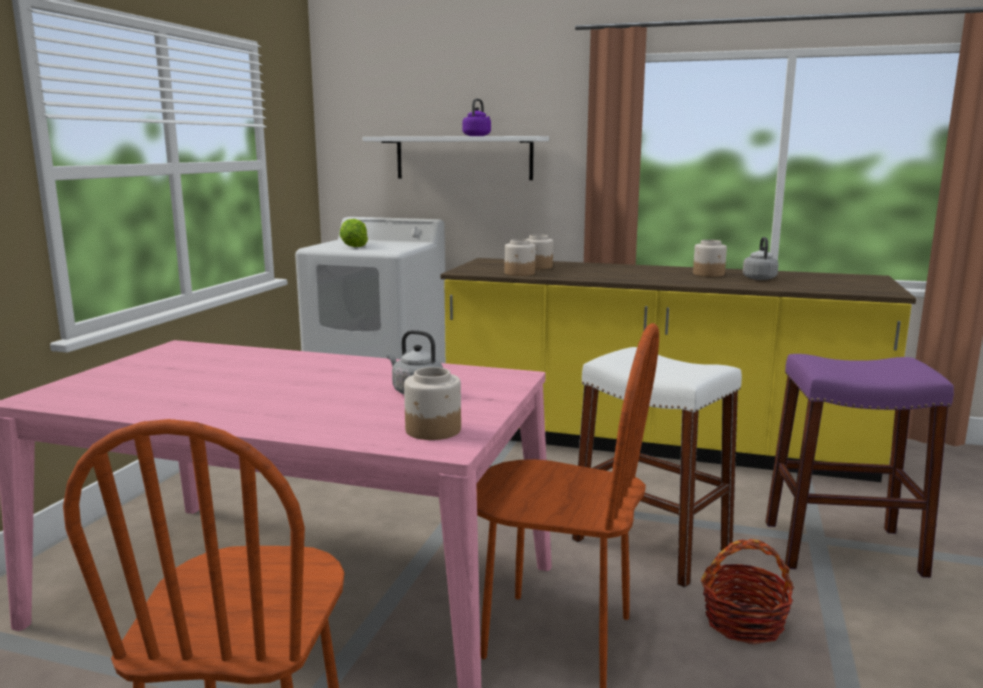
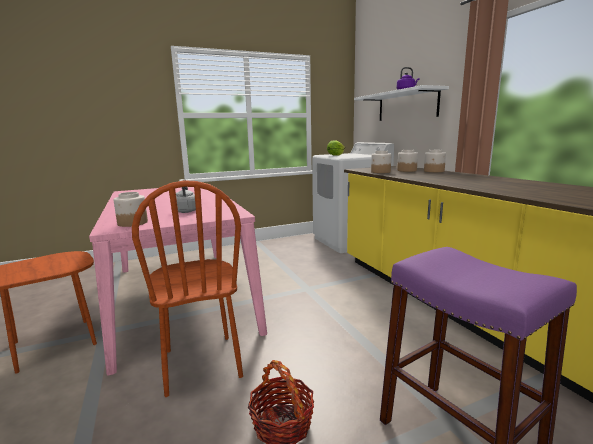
camera: 50 degrees right, 0 degrees up
white stool [572,347,742,588] -> none
jar [693,240,727,277] -> jar moved to [424,150,446,172]
grey kettle [743,237,779,280] -> none

